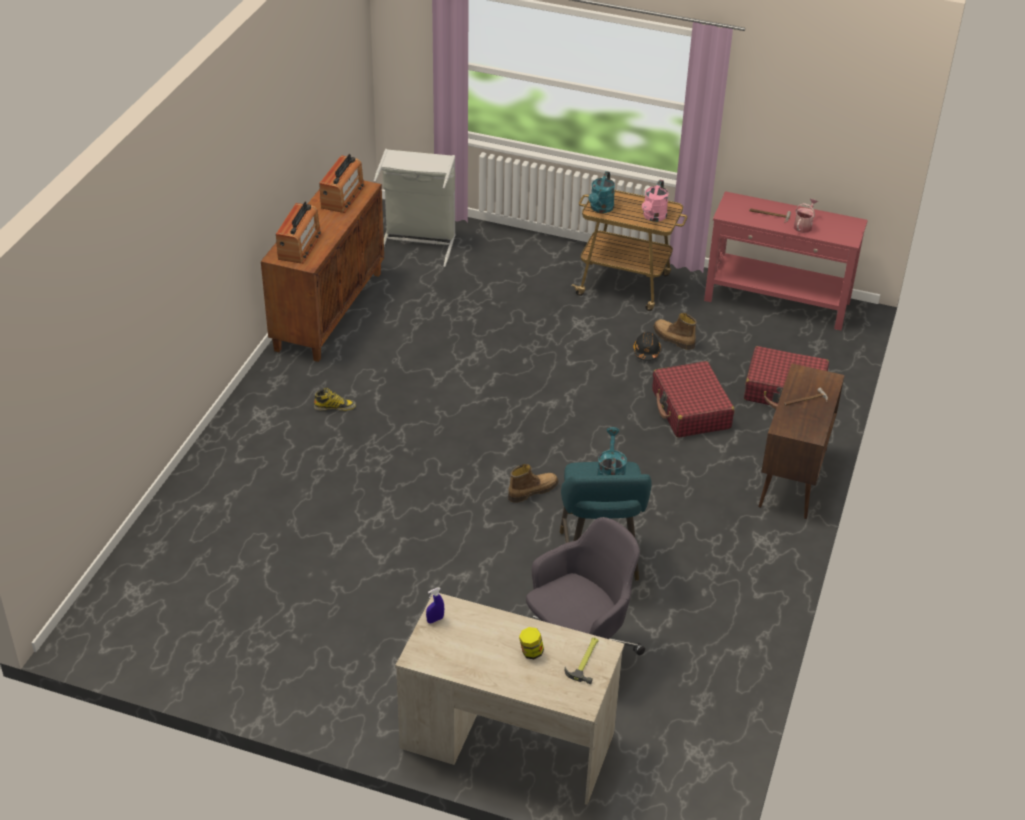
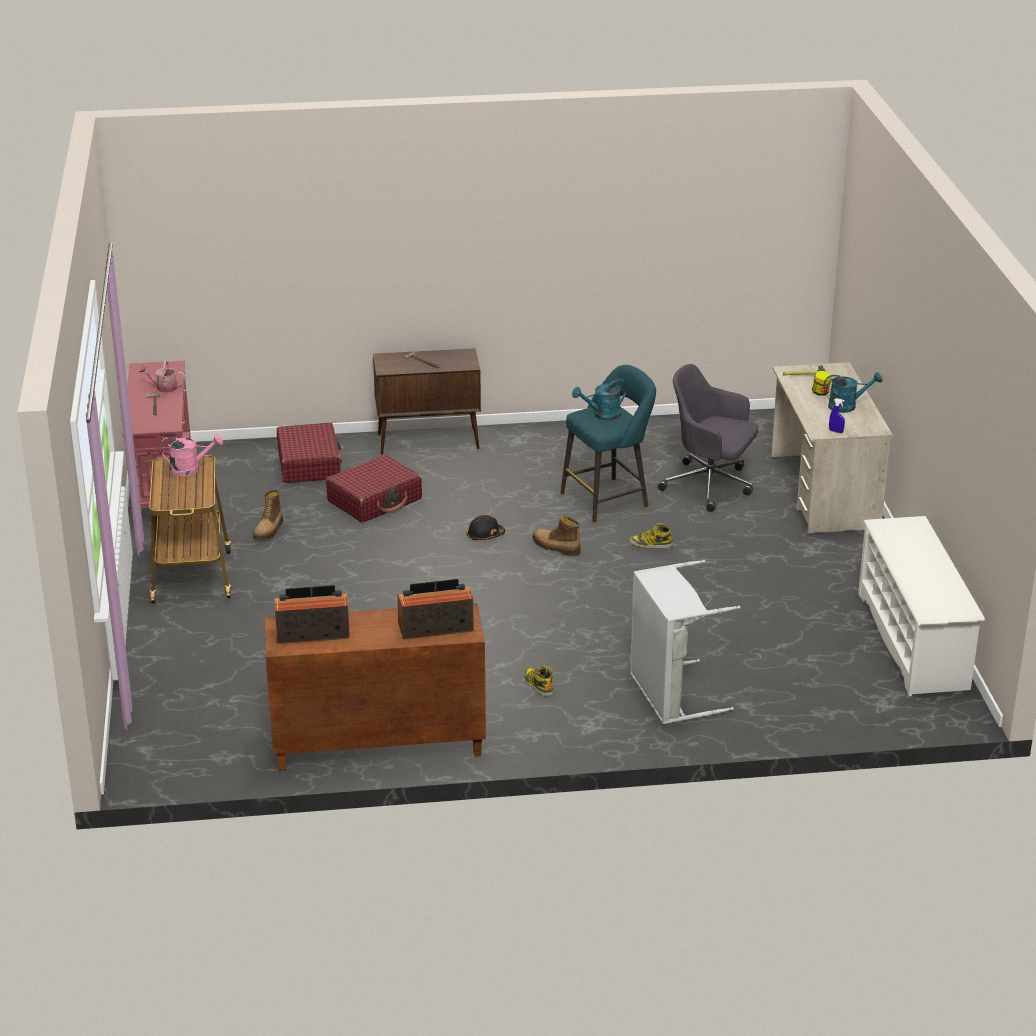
camera: 115 degrees left, 10 degrees down
grey laundry basket [373,149,456,267] -> grey laundry basket moved to [630,560,741,725]
turquoise watering can [589,171,615,213] -> turquoise watering can moved to [823,372,883,413]
black hard hat [634,332,661,361] -> black hard hat moved to [467,515,505,540]
none -> boot [629,523,672,548]
none -> white shoe rack [858,516,985,696]

